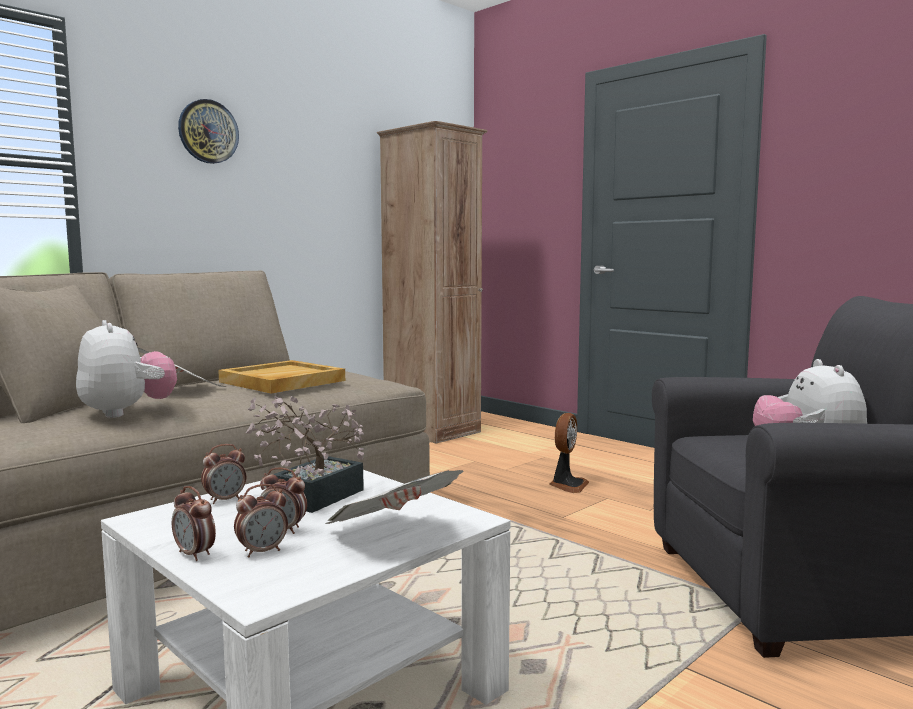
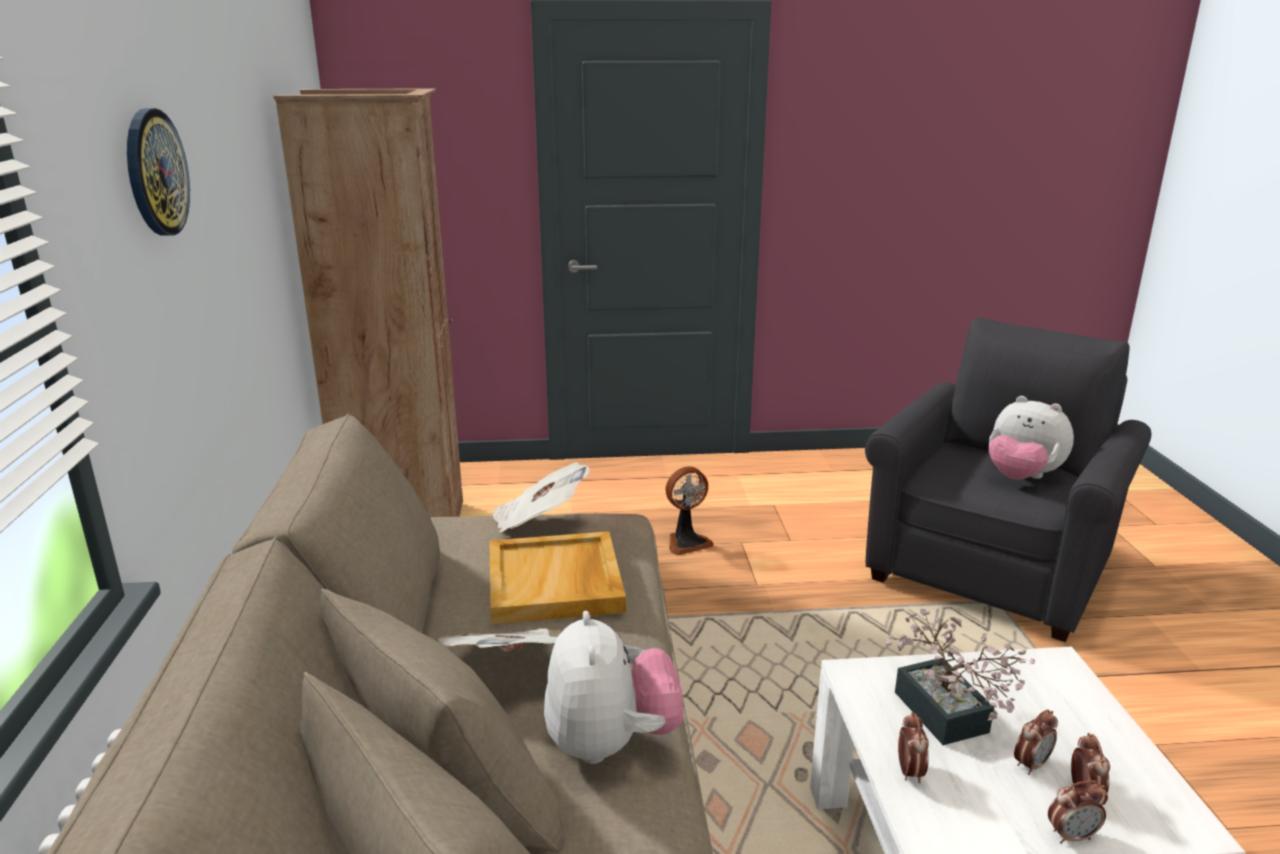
camera: 50 degrees left, 15 degrees up
plush toy [76,320,177,418] -> plush toy turned 75 degrees clockwise [544,611,683,764]
newspaper [325,470,464,524] -> newspaper moved to [492,462,590,533]
fan [549,413,589,493] -> fan turned 90 degrees clockwise [666,466,714,555]

